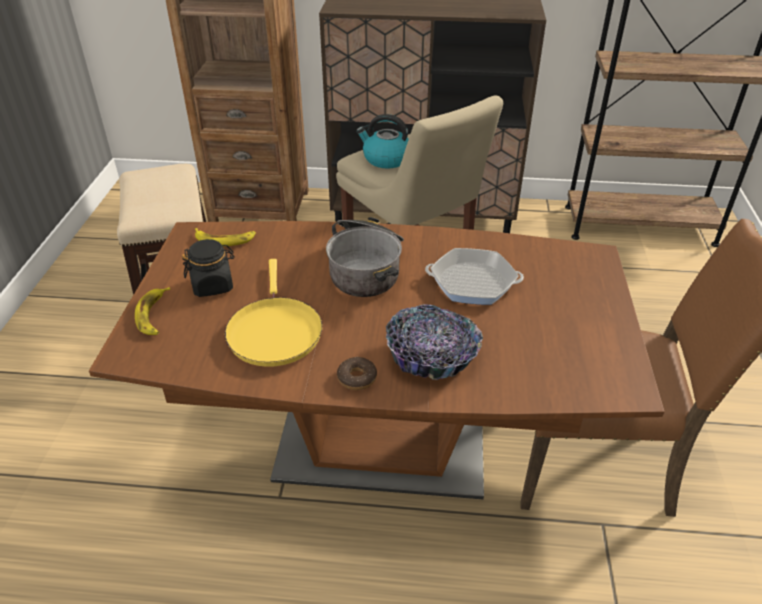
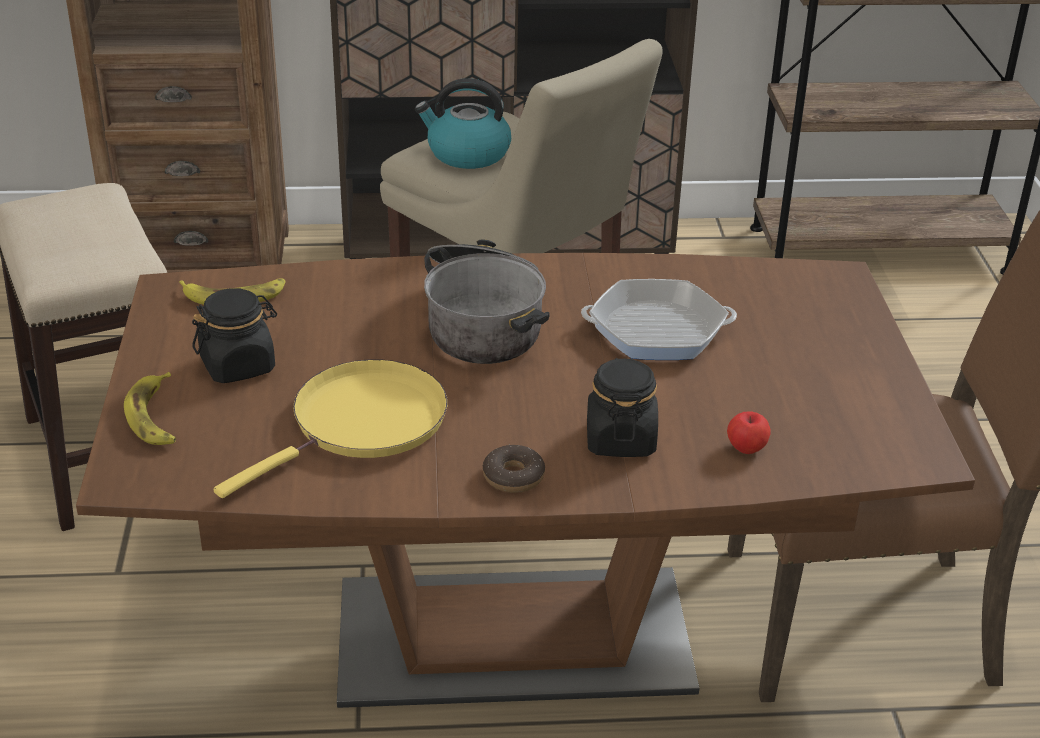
camera: 10 degrees left, 5 degrees down
yellow frying pan [225,259,322,367] -> yellow frying pan turned 120 degrees counterclockwise [214,359,448,498]
bowl [386,304,483,380] -> black jar [587,358,658,457]
none -> apple [727,412,771,454]

